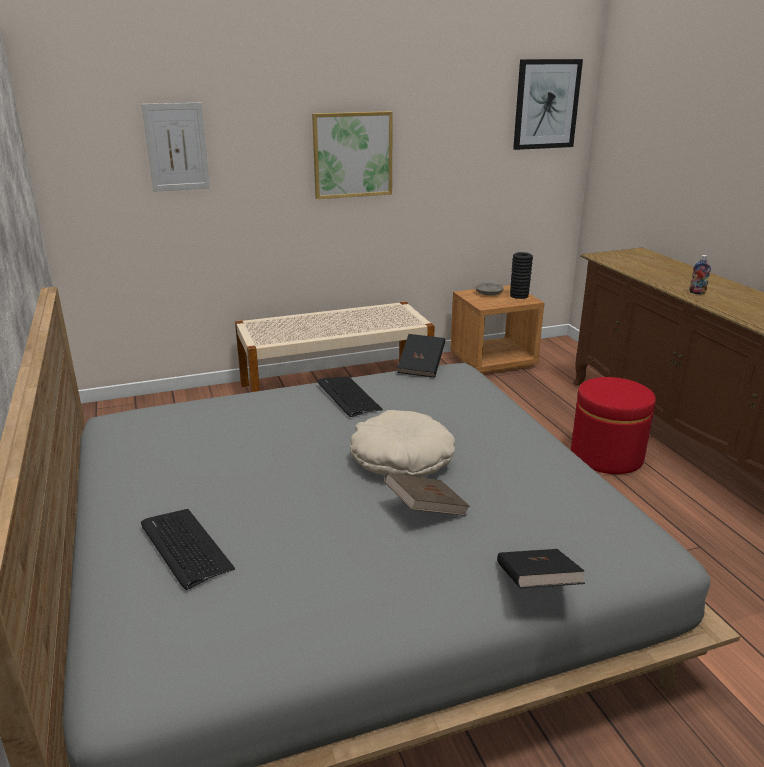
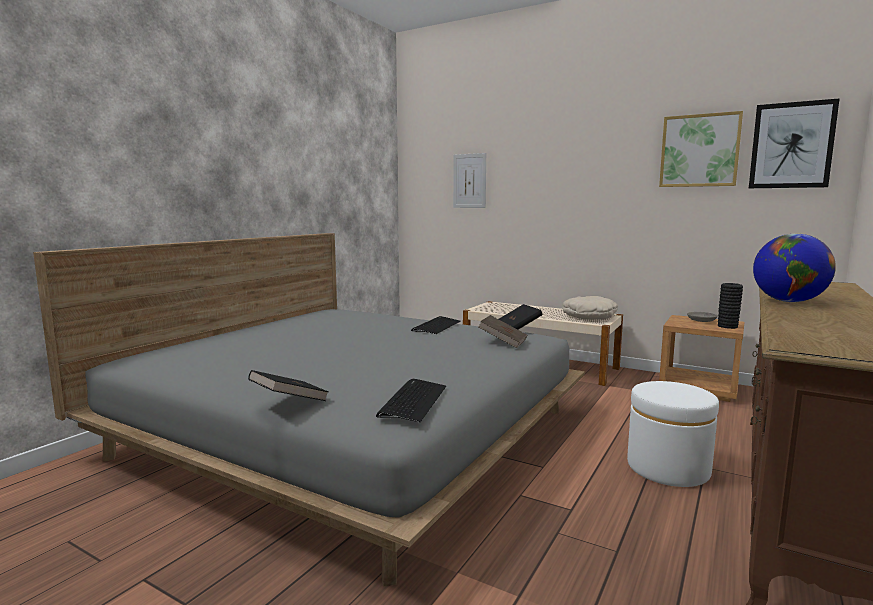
camera: 50 degrees right, 15 degrees down
keyboard [141,509,235,590] -> keyboard moved to [376,378,446,422]
picture [312,111,393,199] -> picture moved to [659,111,743,187]
beige pillow [350,410,455,477] -> beige pillow moved to [563,296,618,320]
brown book [384,473,470,516] -> brown book moved to [478,315,527,348]
red ottoman [571,377,656,474] -> white ottoman [627,381,719,487]
bottle [689,255,711,294] -> globe [753,234,836,302]

